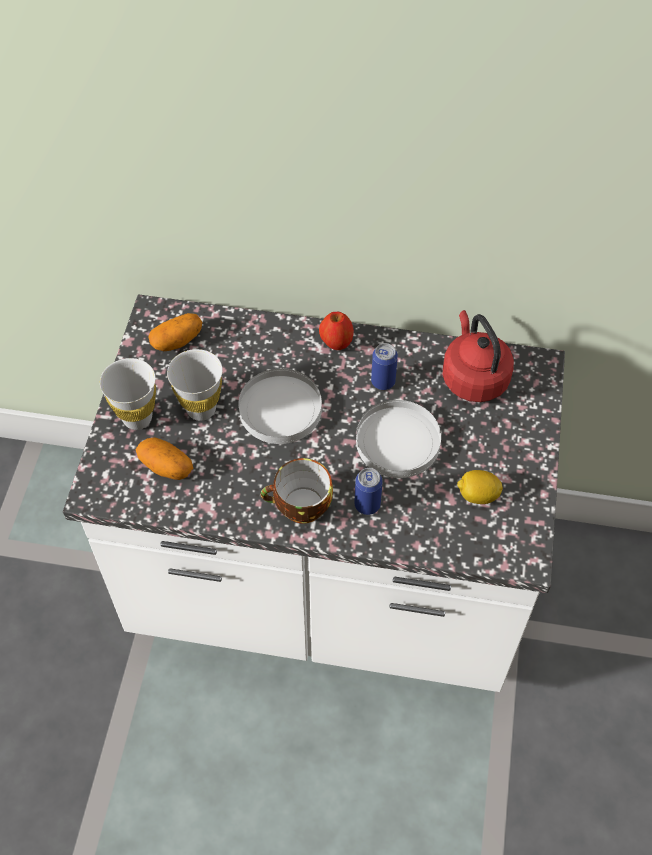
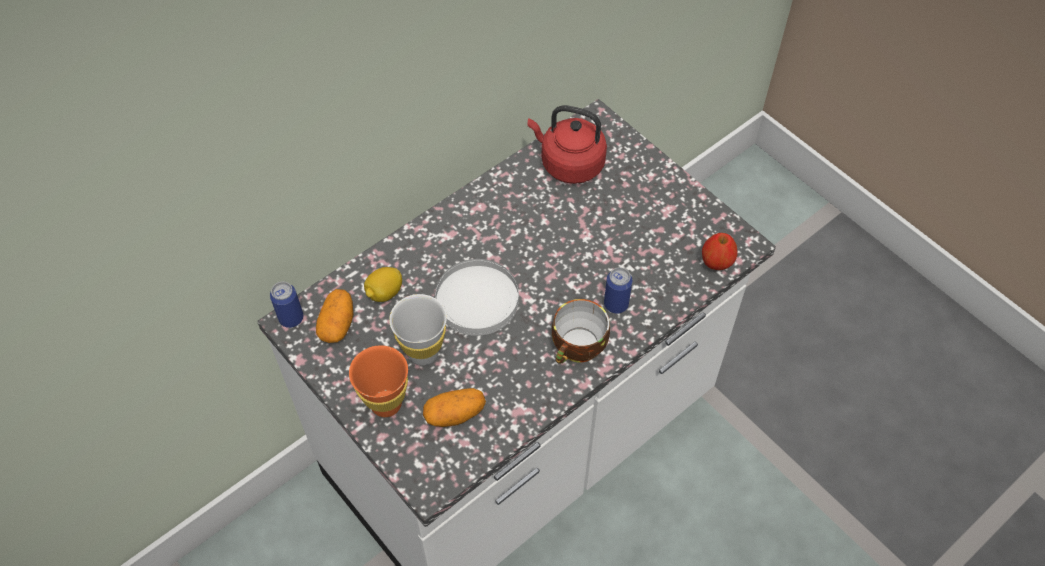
camera: 50 degrees left, 0 degrees up
white cup [100,358,156,430] -> orange cup [349,345,408,417]
apple [319,312,354,350] -> apple moved to [702,233,738,270]
white plate [356,400,441,478] -> none
can [371,343,398,390] -> can moved to [270,282,303,328]
lemon [457,470,503,504] -> lemon moved to [364,267,402,302]

